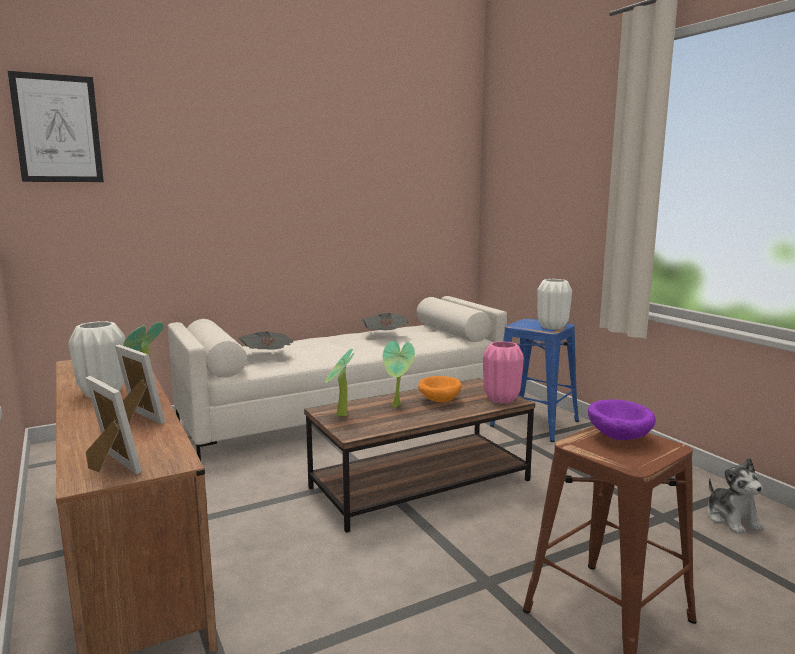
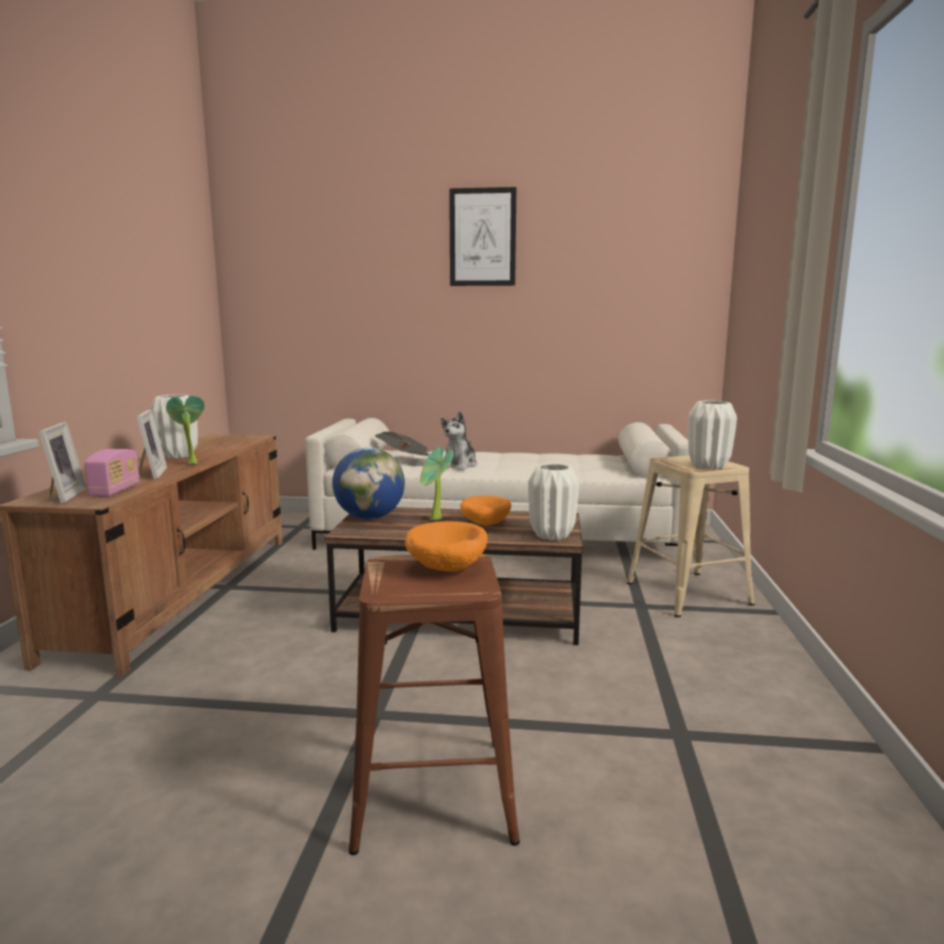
camera: 35 degrees right, 0 degrees up
picture [8,71,104,182] -> picture moved to [449,187,516,286]
potted plant [325,349,355,416] -> globe [332,447,405,519]
newspaper [361,313,409,330] -> none
pink vase [483,341,524,404] -> white vase [528,464,579,540]
blue stool [490,319,579,442] -> beige stool [627,455,755,617]
purple bowl [588,399,656,440] -> orange bowl [405,521,488,572]
plush toy [707,458,764,534] -> plush toy moved to [441,412,477,470]
none -> radio [84,449,140,497]

